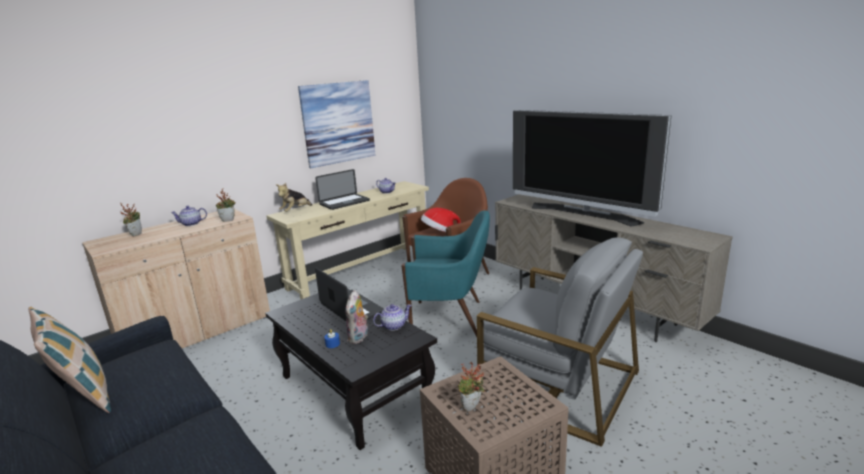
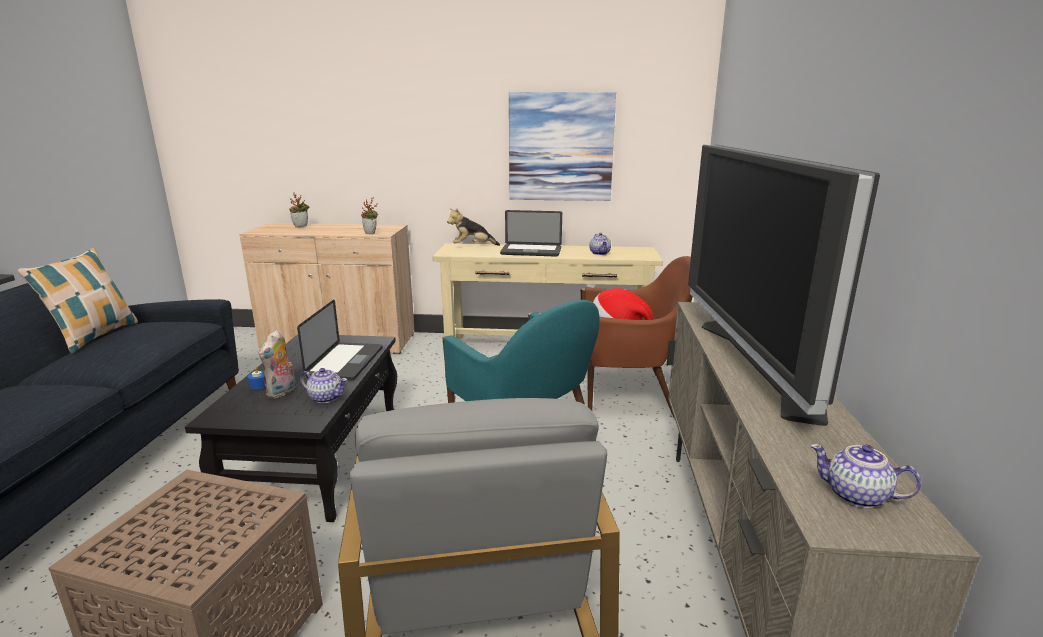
camera: 45 degrees right, 0 degrees up
teapot [171,206,207,226] -> teapot moved to [810,444,921,508]
plush toy [345,290,368,344] -> plush toy turned 45 degrees counterclockwise [259,330,296,398]
potted plant [458,362,485,412] -> none

